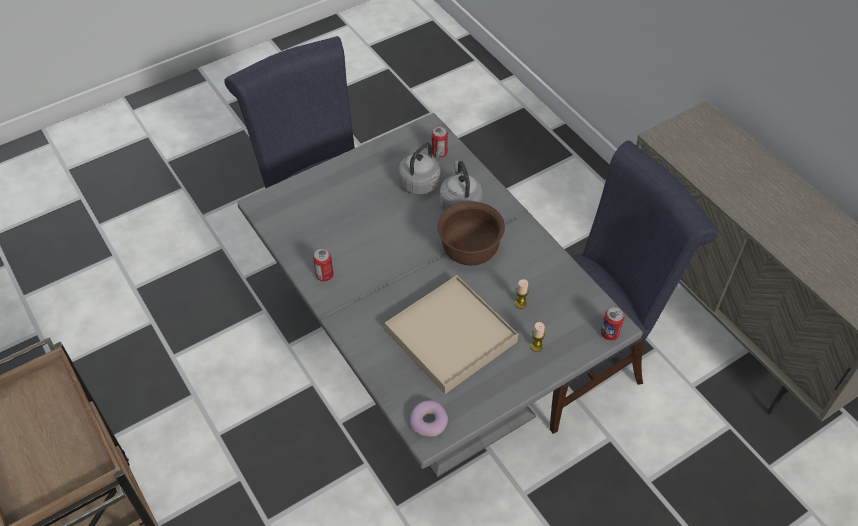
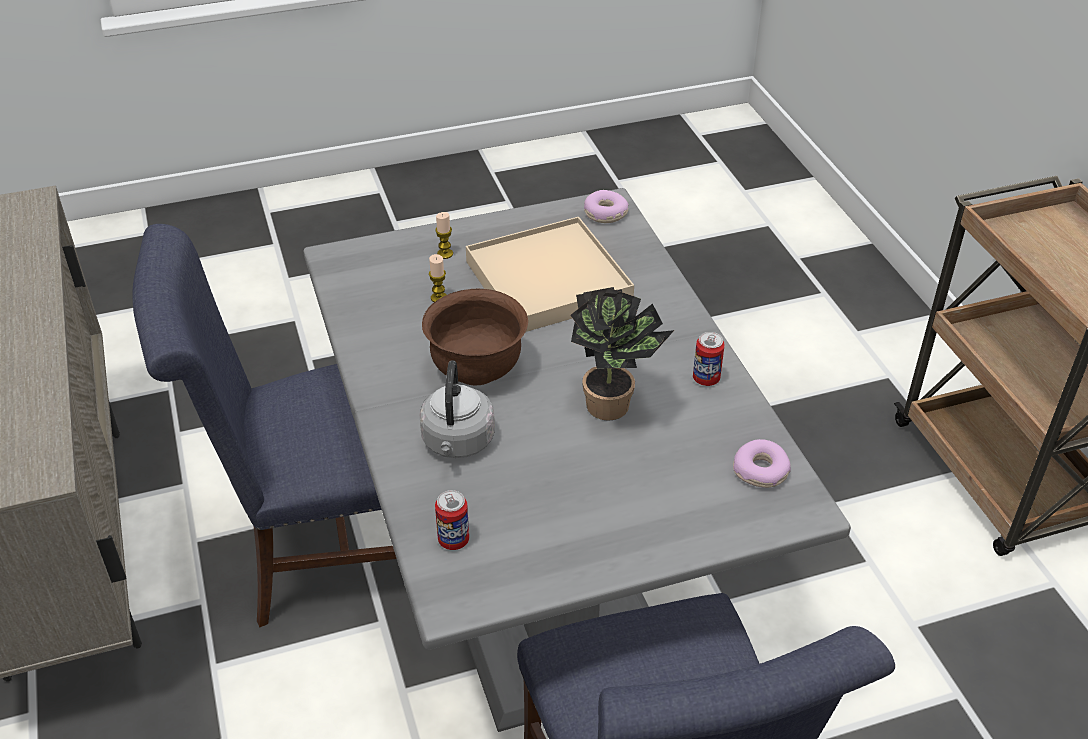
camera: 165 degrees left, 10 degrees down
grey kettle [398,142,444,195] -> none
can [601,307,624,341] -> none
none -> potted plant [570,287,674,421]
none -> donut [733,439,791,488]

